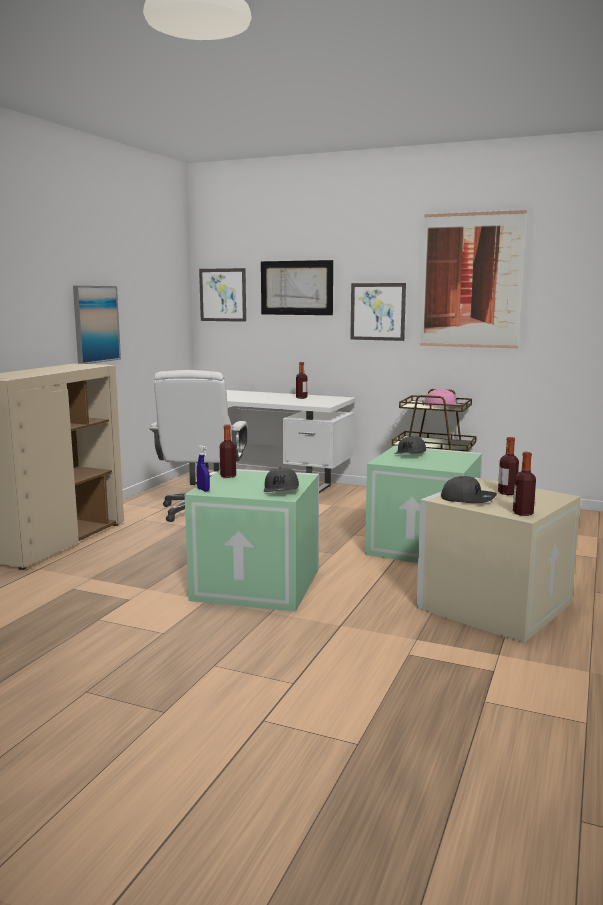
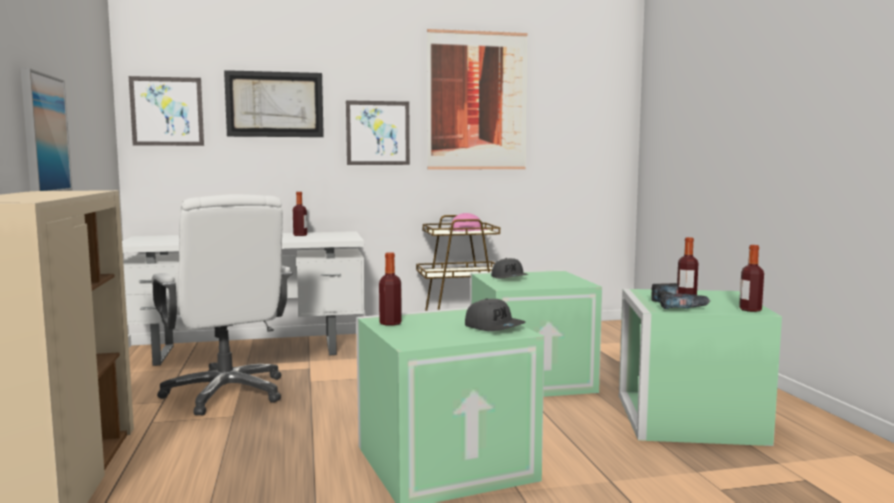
camera: 35 degrees left, 5 degrees down
blue spray bottle [197,445,210,491] -> none
beige storage box [416,478,581,643] -> green storage box [619,289,782,446]
grey cap [441,476,497,503] -> power drill [652,283,711,309]

